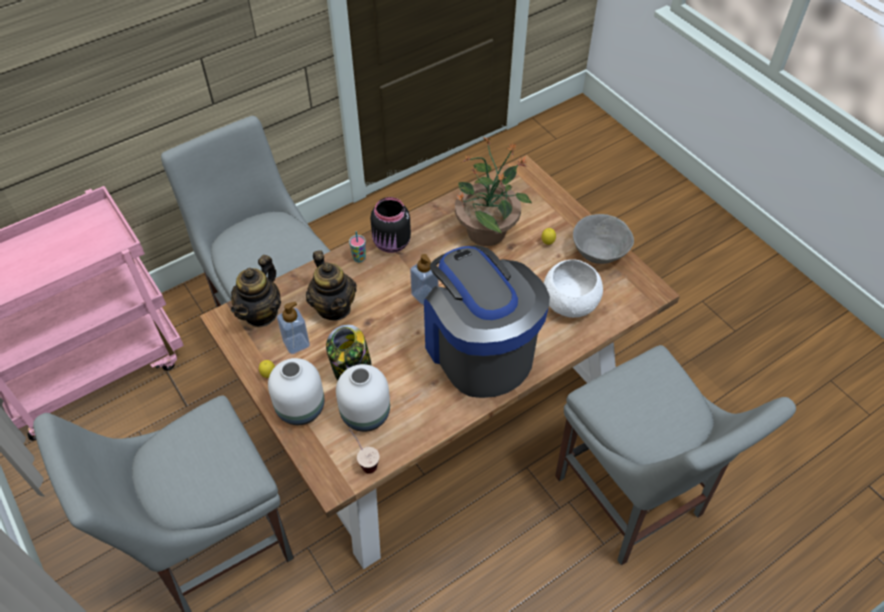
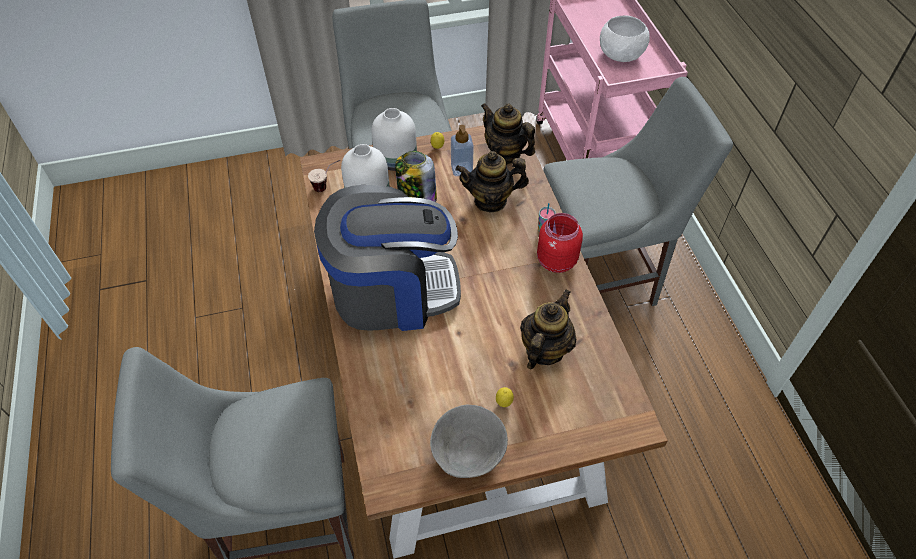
camera: 110 degrees right, 0 degrees up
black jar [370,197,411,253] -> red jar [537,213,583,273]
soap dispenser [410,254,439,305] -> none
potted plant [455,137,532,246] -> teapot [520,289,576,369]
white bowl [544,259,603,318] -> white bowl moved to [600,15,650,62]

